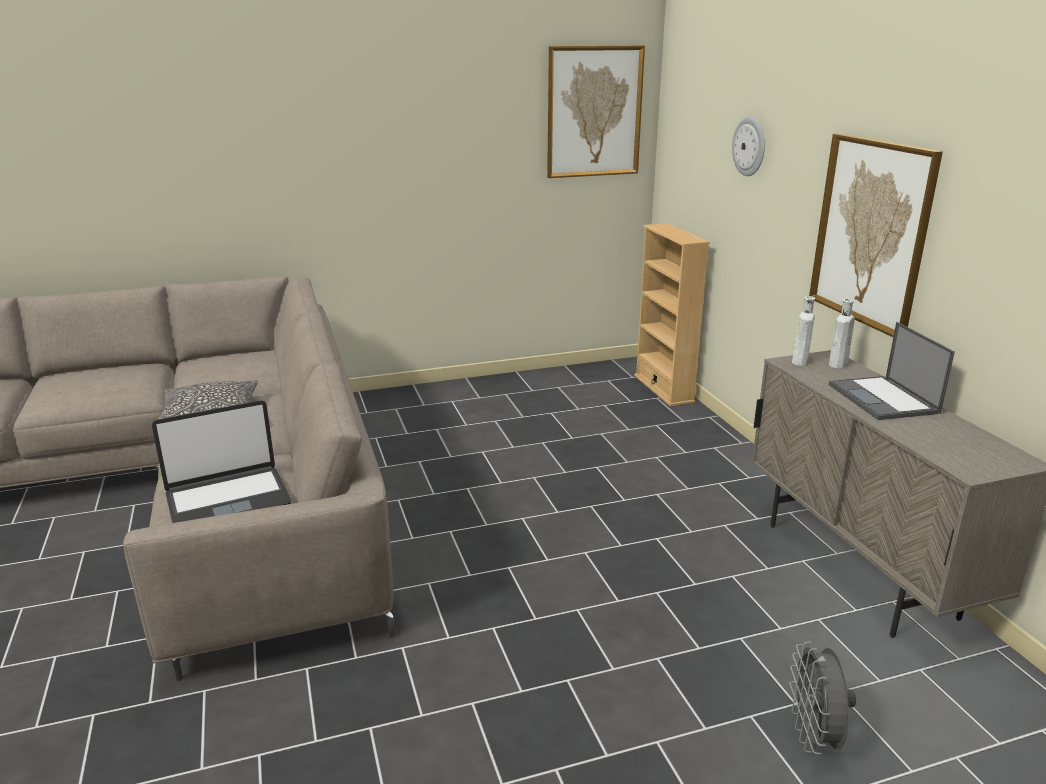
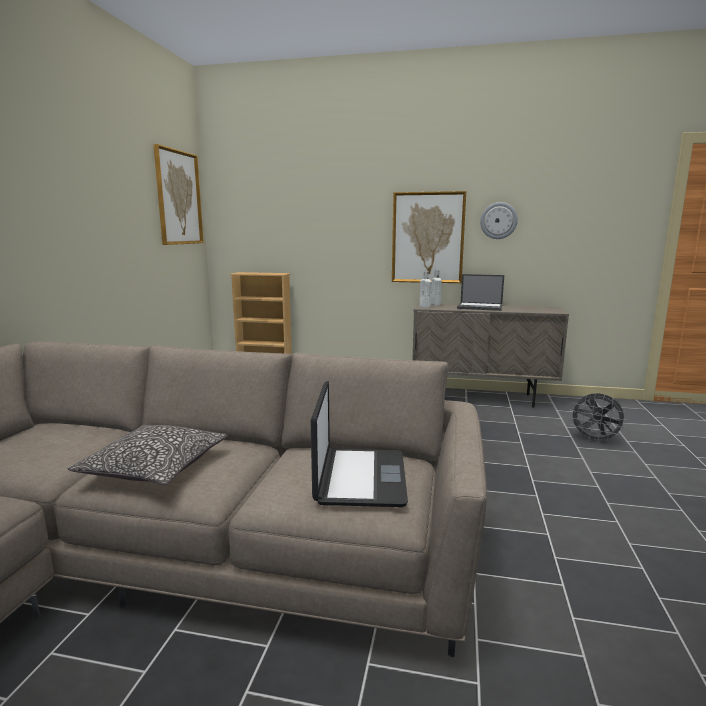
camera: 60 degrees left, 10 degrees down
wall clock [732,117,765,176] -> wall clock moved to [480,202,518,239]

